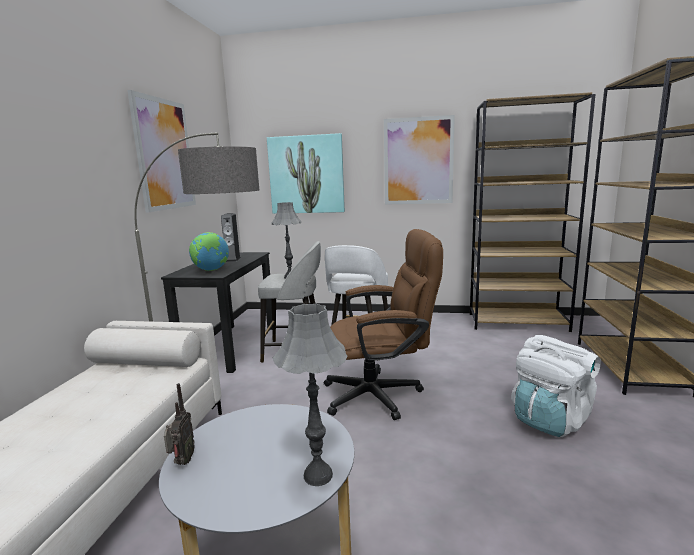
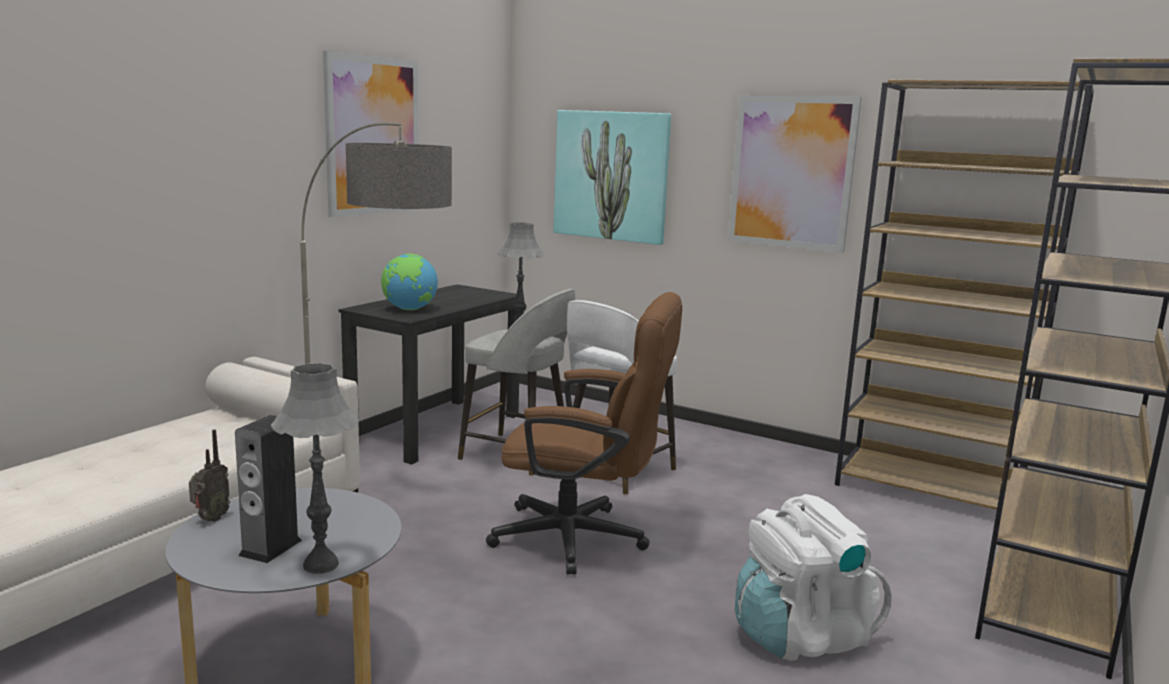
camera: 20 degrees right, 0 degrees up
speaker [221,213,241,262] -> speaker moved to [235,415,302,563]

